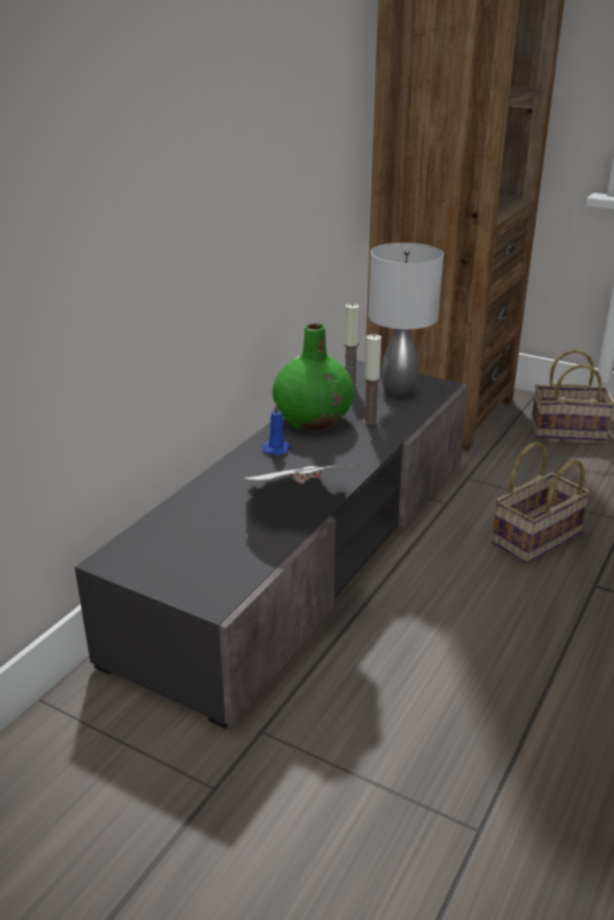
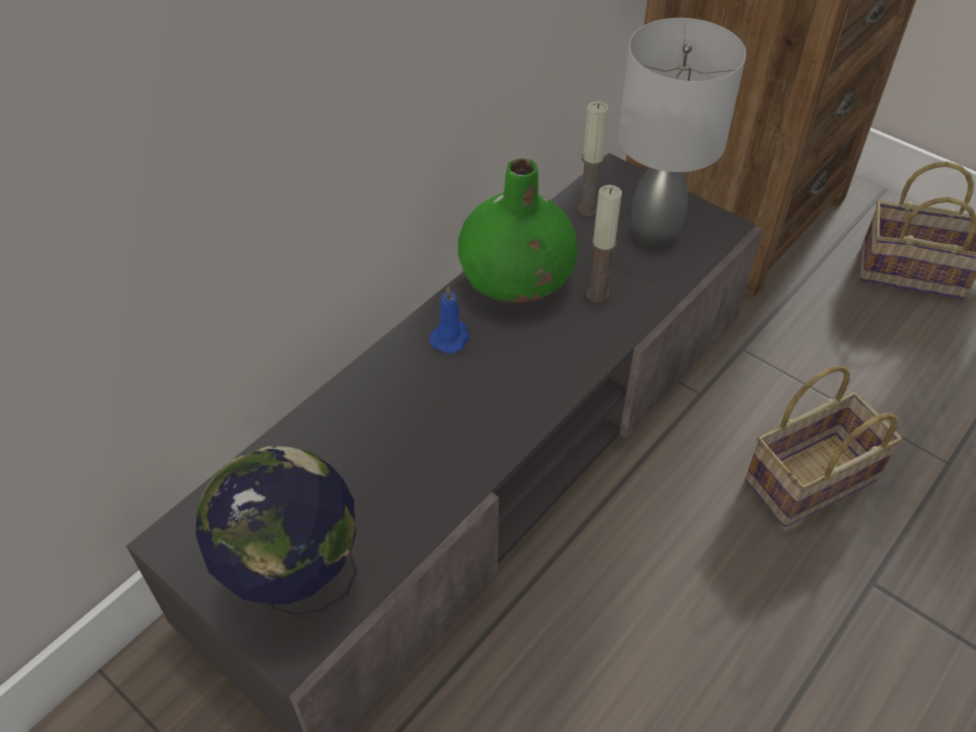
camera: 10 degrees right, 20 degrees up
newspaper [245,464,361,484] -> none
none -> globe [196,446,357,617]

